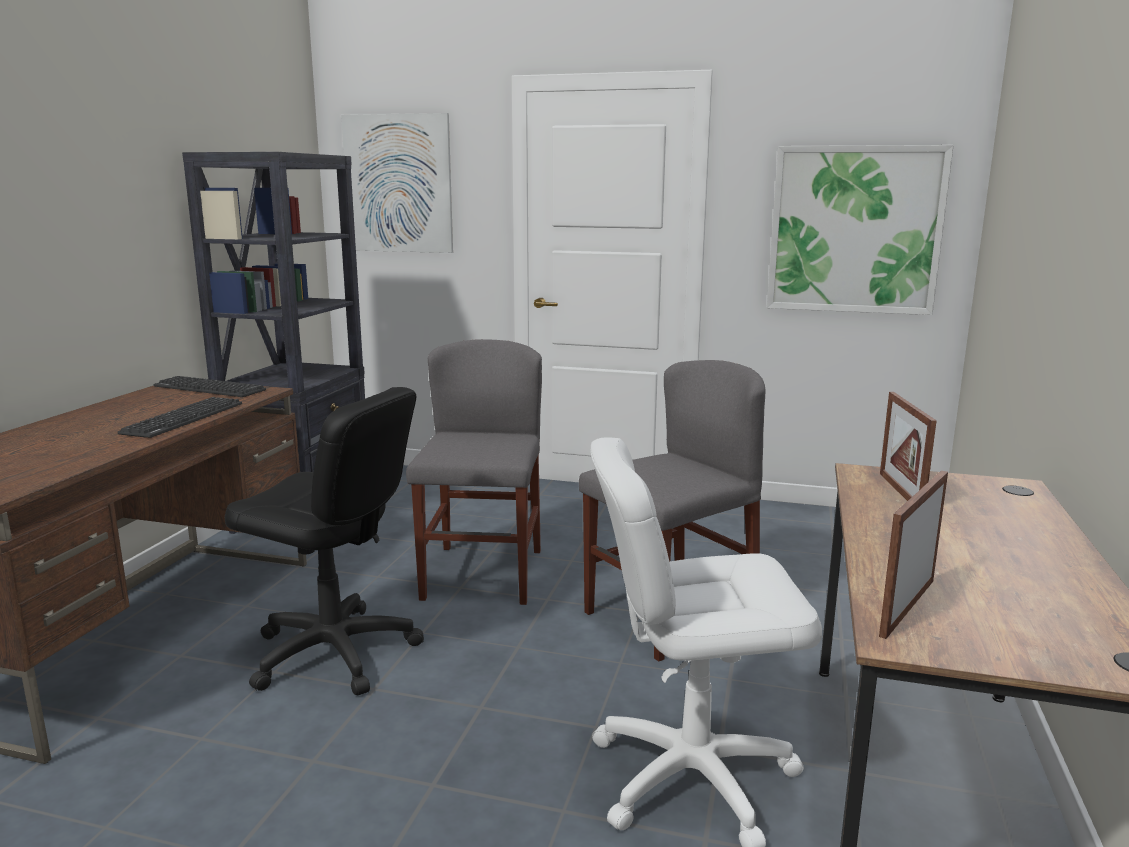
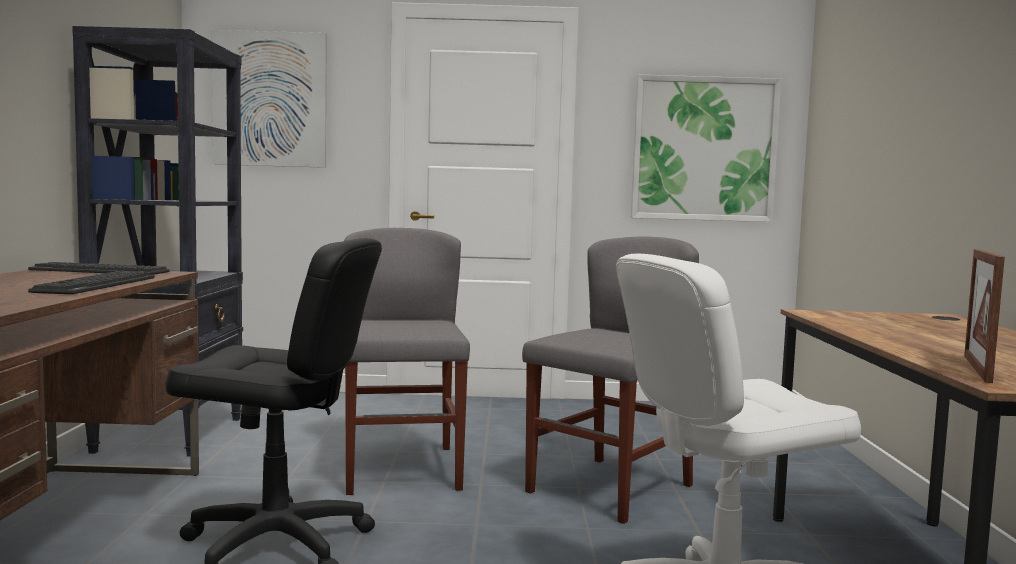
camera: 15 degrees left, 10 degrees down
picture frame [880,392,937,501] -> none

